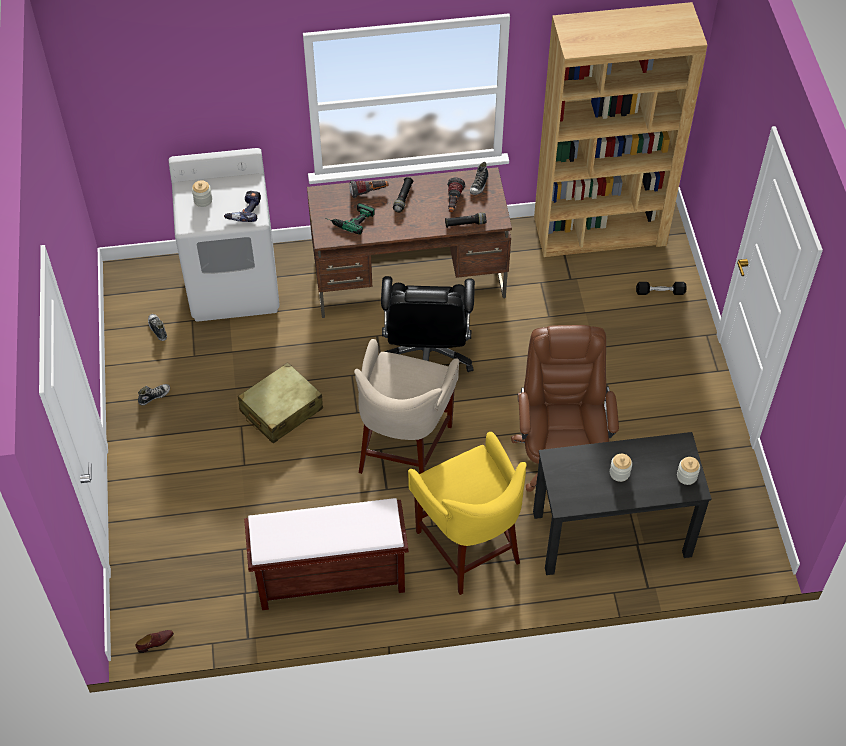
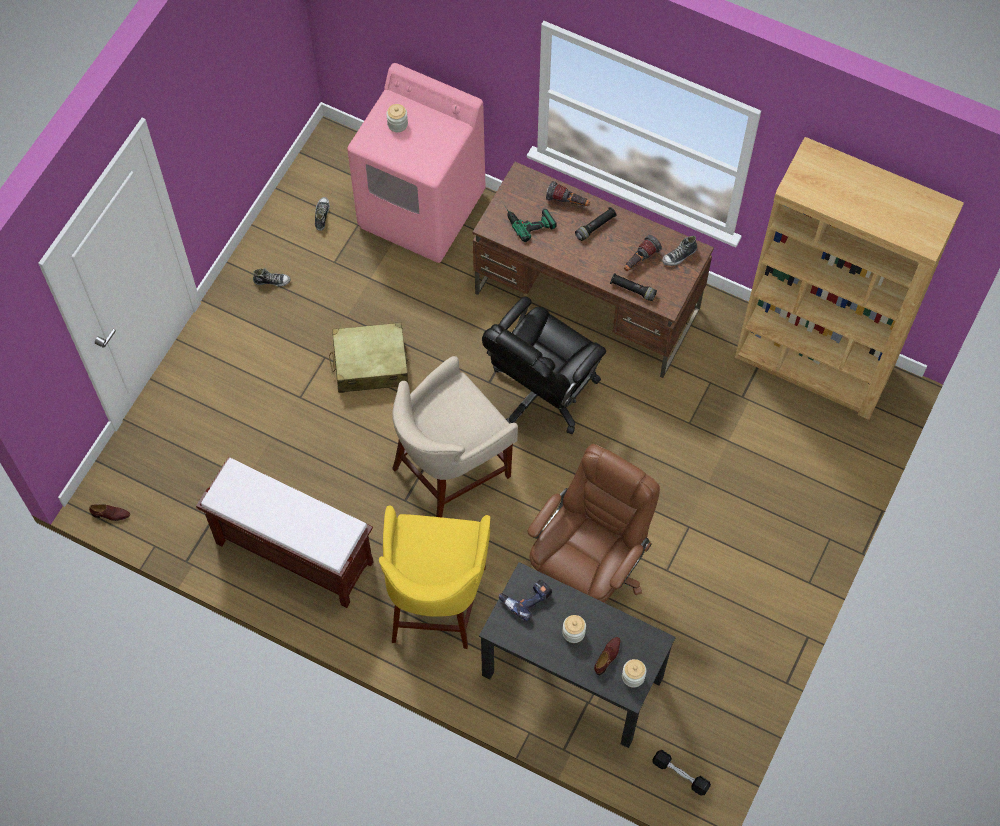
camera: 35 degrees right, 10 degrees up
white washing machine [168,148,280,322] -> pink washing machine [347,63,486,263]
power drill [224,191,261,222] -> power drill moved to [498,580,552,621]
black dumbbell [636,282,687,295] -> black dumbbell moved to [653,750,711,795]
none -> brown shoe [594,637,620,675]

